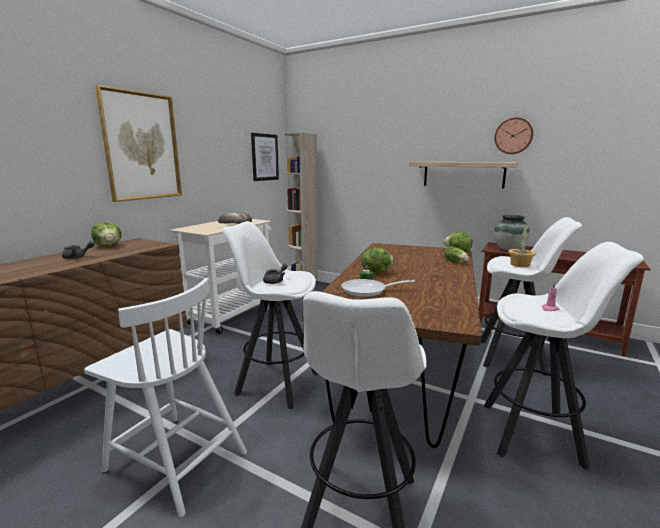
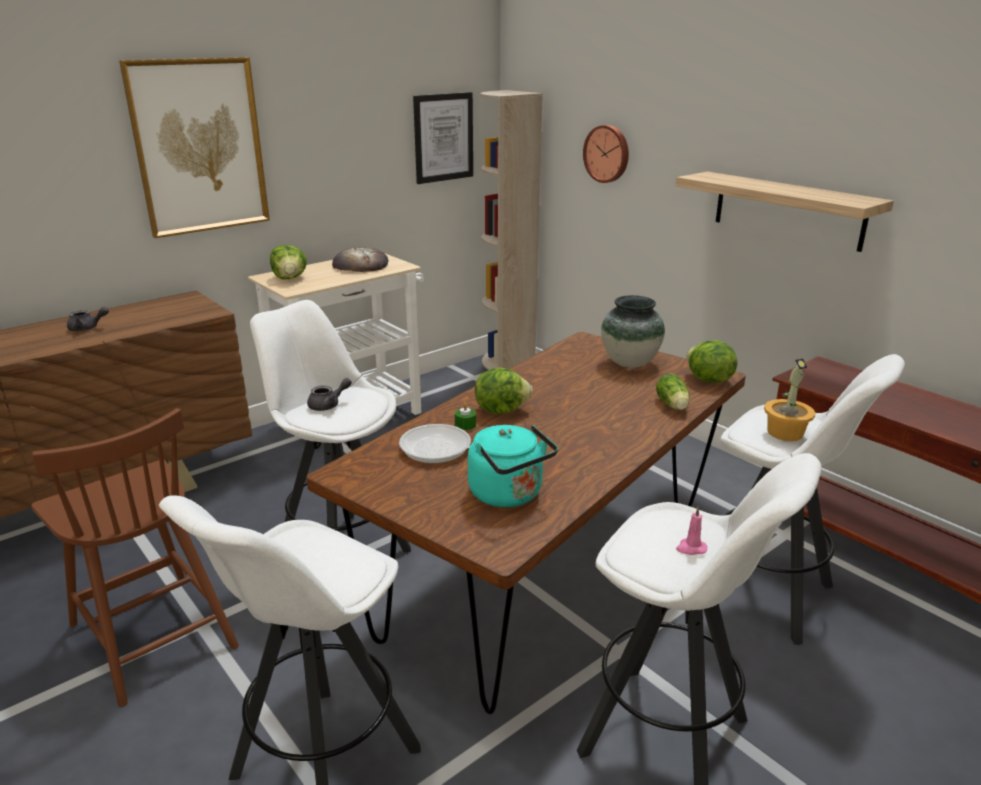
camera: 20 degrees right, 10 degrees up
white chair [84,278,247,517] -> brown chair [31,408,239,707]
lettuce [91,222,122,247] -> lettuce moved to [270,245,307,279]
wall clock [494,117,533,154] -> wall clock moved to [583,125,629,183]
vase [494,215,530,251] -> vase moved to [601,295,665,368]
none -> turquoise kettle [468,425,558,507]

